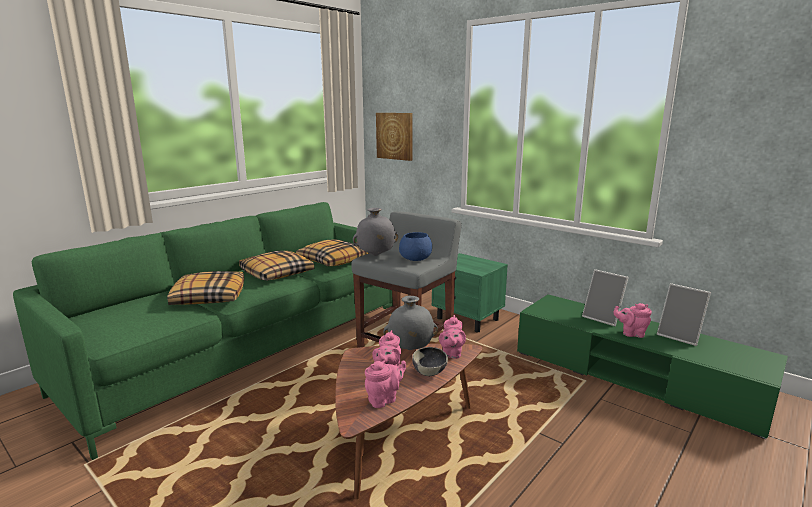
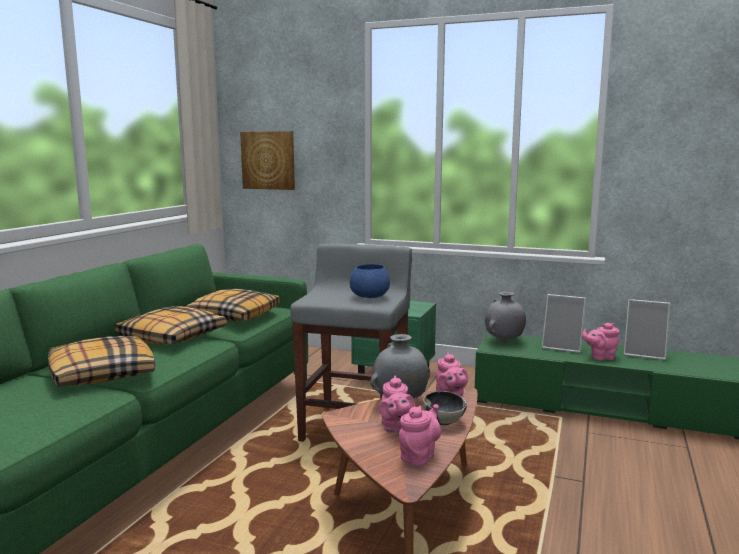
camera: 20 degrees left, 5 degrees down
grey vase [353,208,398,256] -> grey vase moved to [485,292,526,342]

